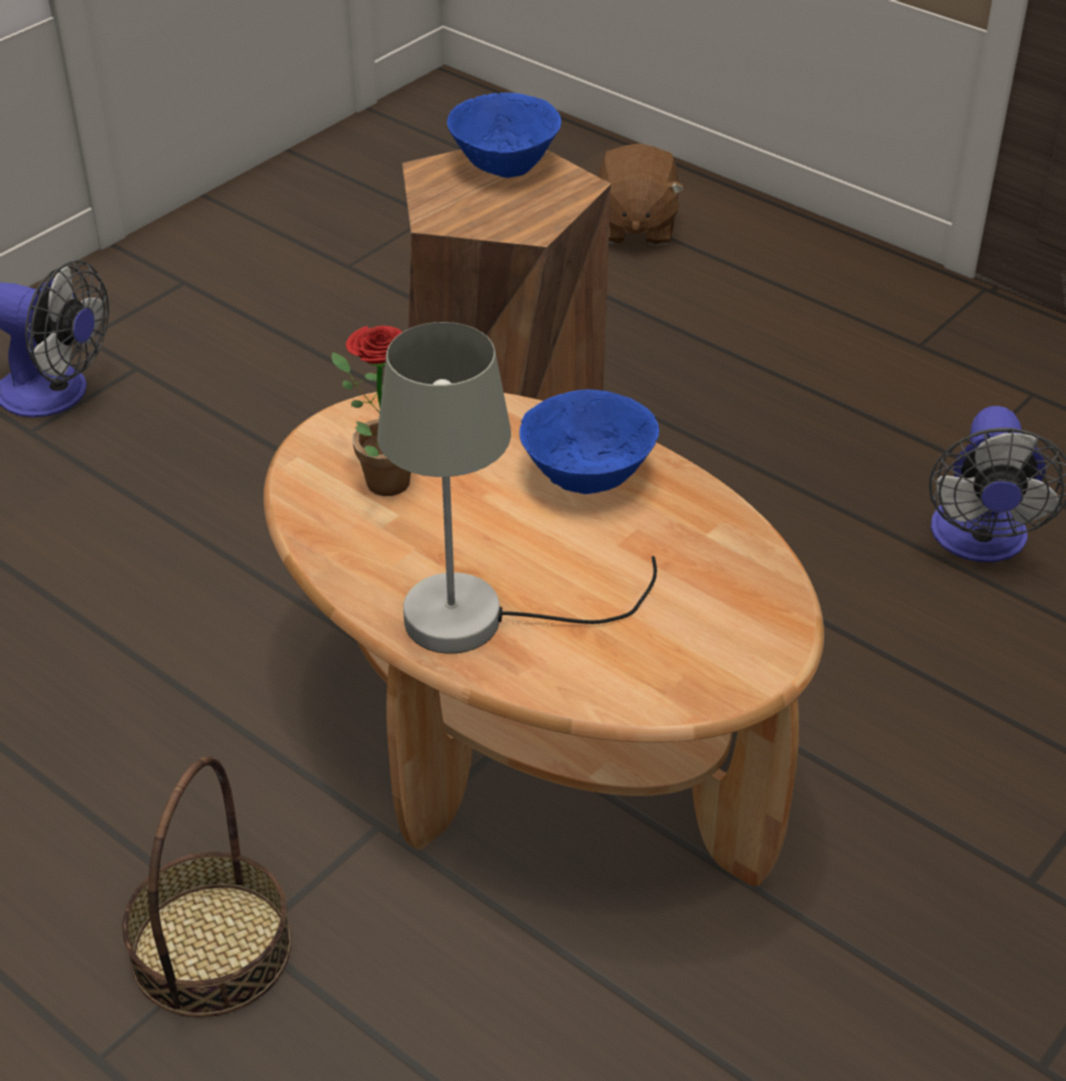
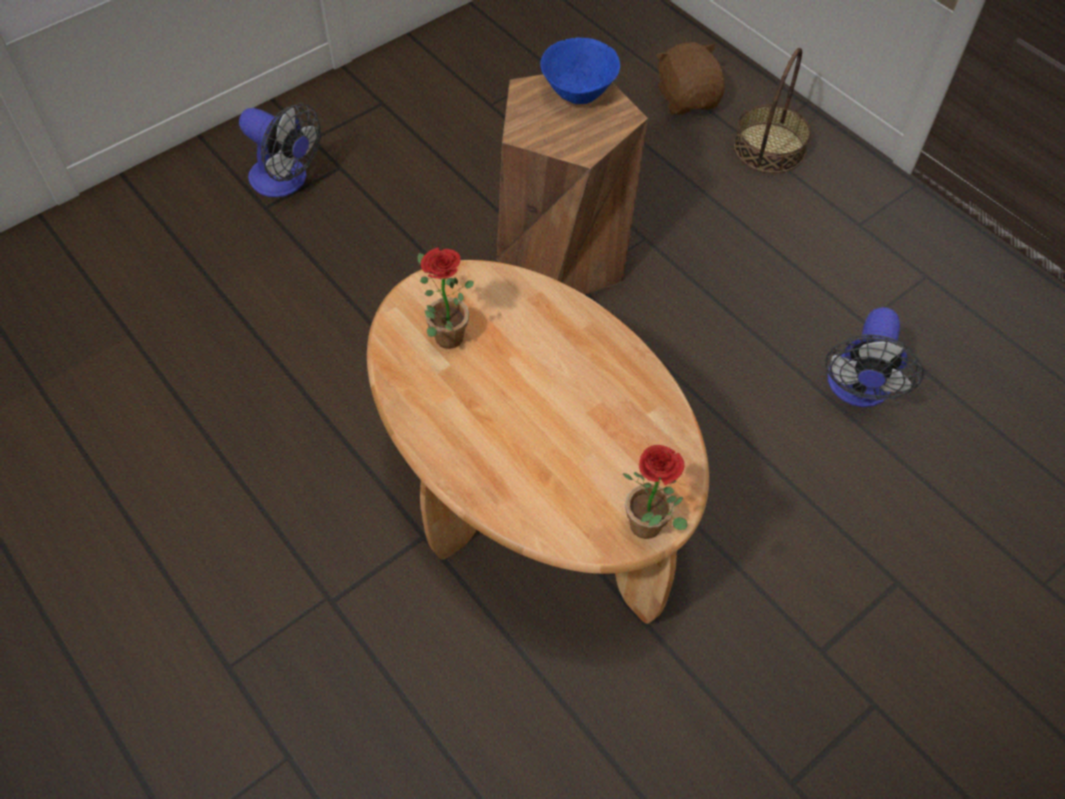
camera: 10 degrees right, 15 degrees up
basket [122,756,291,1017] -> basket moved to [733,48,811,174]
grey table lamp [377,322,657,654] -> none
blue bowl [519,389,659,494] -> none
brown plush toy [597,143,685,246] -> brown plush toy turned 150 degrees clockwise [656,42,725,115]
none -> potted plant [623,445,687,539]

